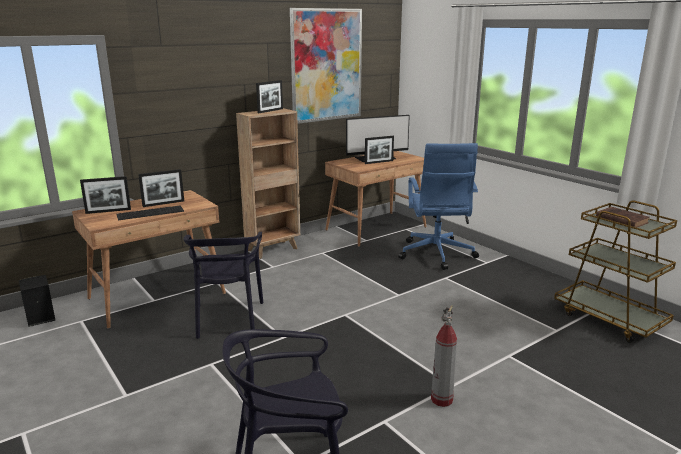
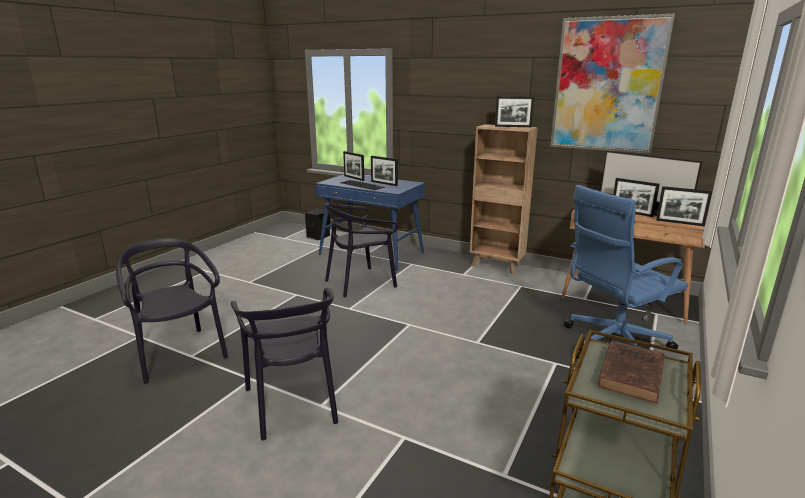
camera: 65 degrees right, 0 degrees up
brown desk [72,190,226,329] -> blue desk [315,174,425,271]
fire extinguisher [431,305,457,407] -> black chair [231,287,338,441]
none -> picture frame [656,186,712,226]

